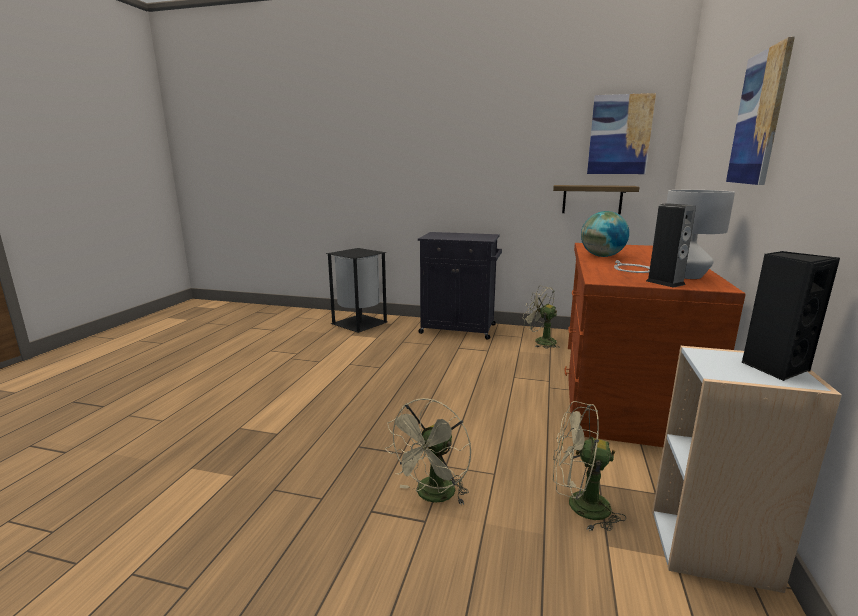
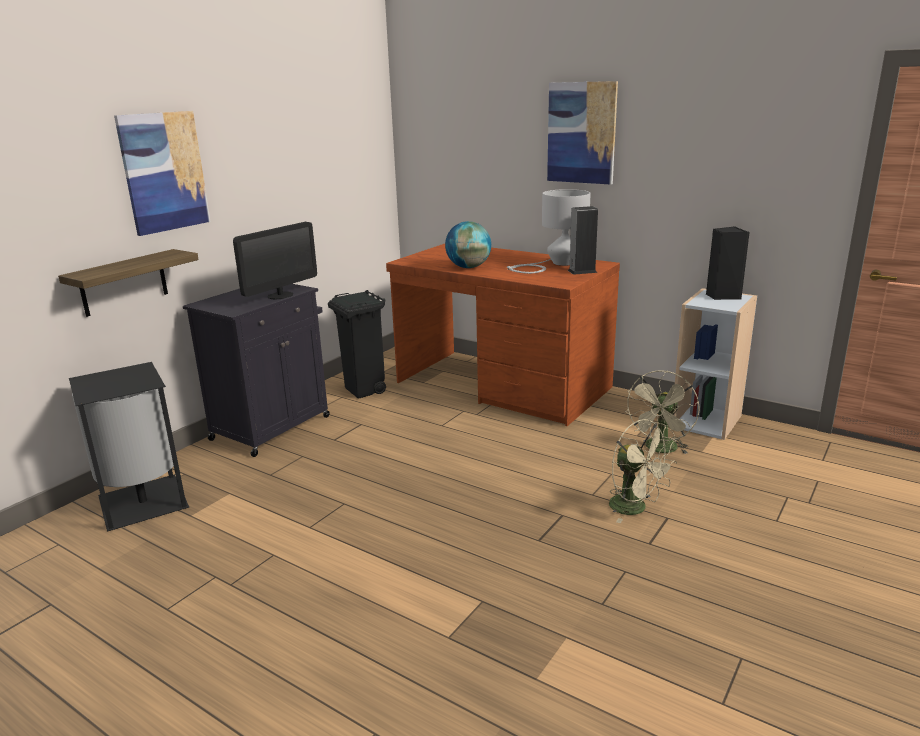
camera: 70 degrees left, 5 degrees up
beige fan [523,286,560,348] -> black trash can [328,290,386,399]
shelf [553,185,640,215] -> shelf moved to [58,249,199,317]
picture [587,93,656,174] -> picture moved to [114,111,211,236]
none -> monitor [233,222,317,299]

